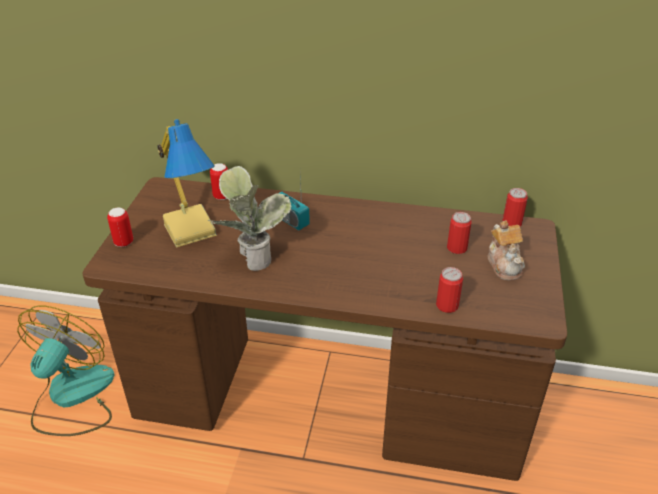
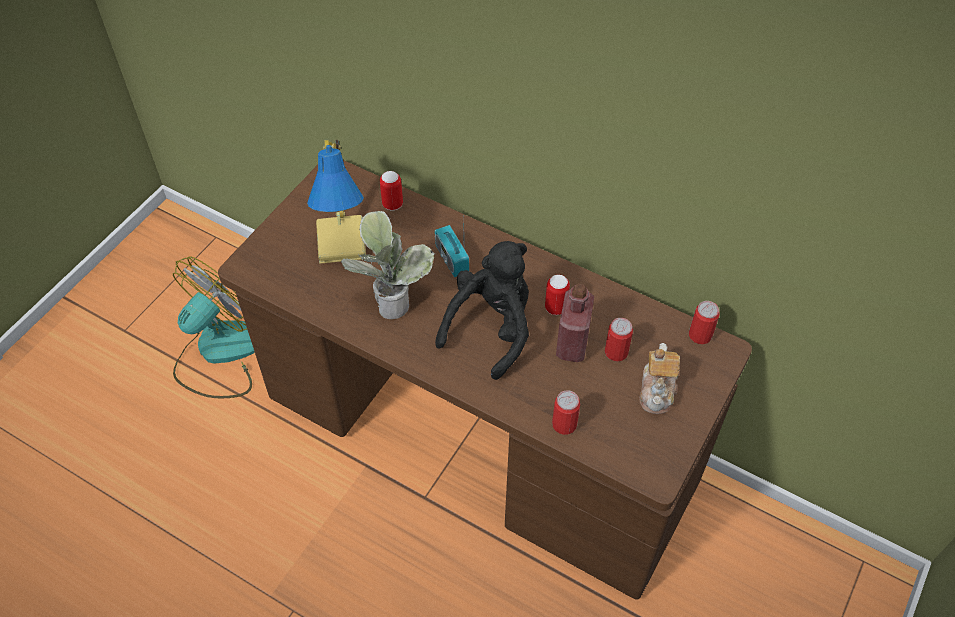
camera: 20 degrees right, 15 degrees up
can [107,208,133,247] -> can moved to [545,275,570,315]
none -> black plush toy [435,241,529,380]
none -> red bottle [556,284,594,362]

